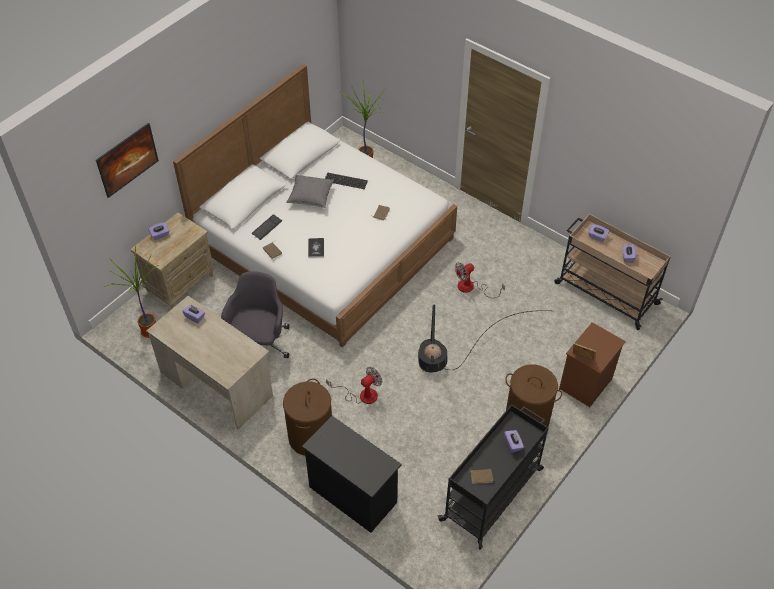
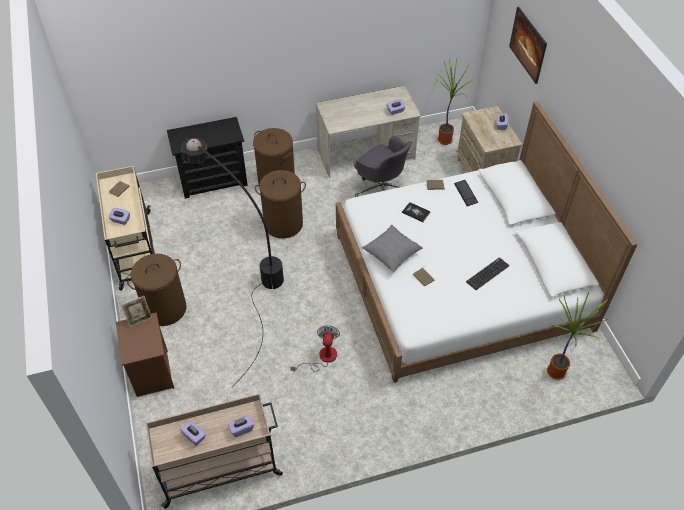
camera: 125 degrees right, 0 degrees up
grey pillow [286,175,334,208] -> grey pillow moved to [362,225,423,272]
fan [326,367,382,404] -> brown laundry basket [255,170,306,239]
black cart [438,404,549,549] -> beige cart [96,166,155,291]

